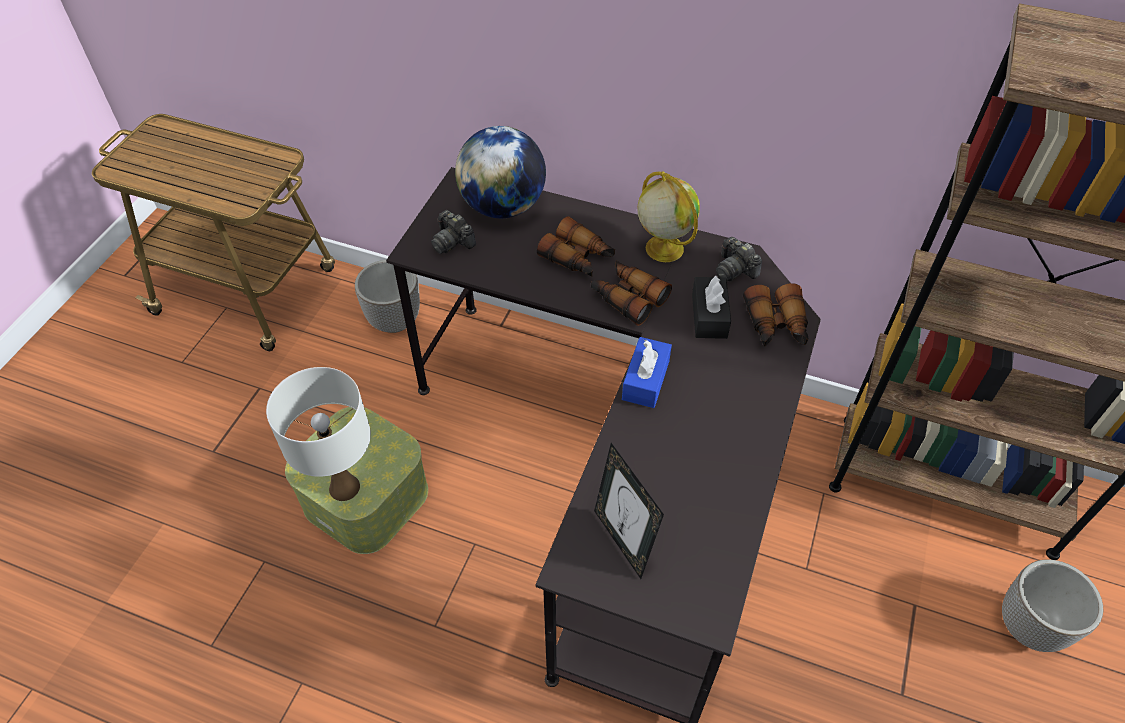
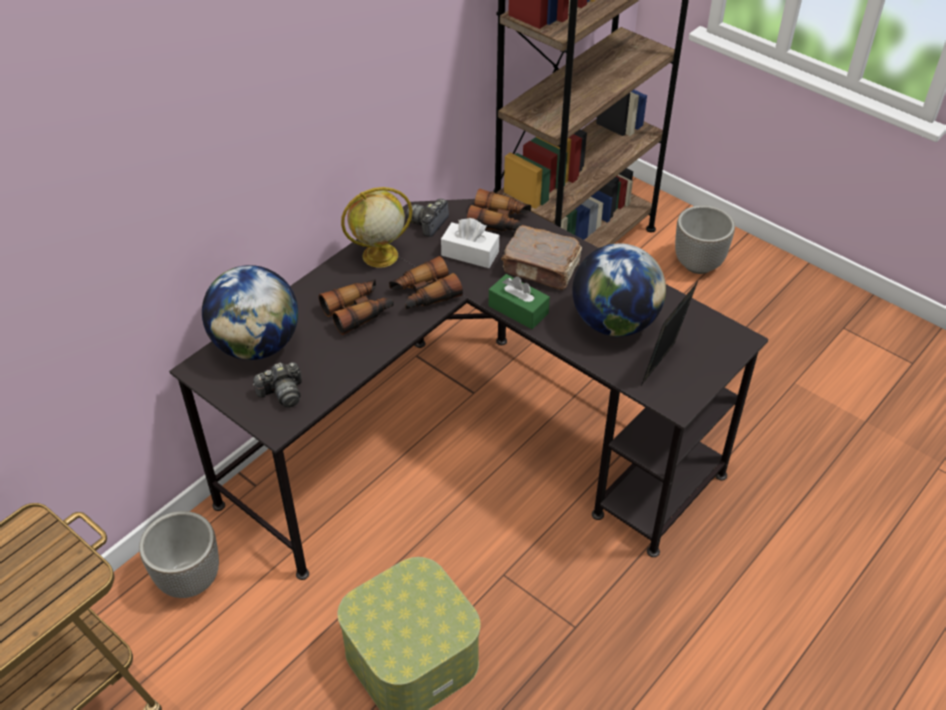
camera: 70 degrees left, 5 degrees down
white table lamp [266,367,371,501] -> none
picture frame [594,443,664,579] -> picture frame turned 135 degrees clockwise [641,281,698,385]
blue tissue box [622,337,672,408] -> green tissue box [489,274,550,329]
black tissue box [692,275,731,339] -> white tissue box [441,218,499,268]
camera [716,237,762,281] -> camera turned 135 degrees clockwise [406,199,449,237]
none -> brown book [501,225,582,290]
none -> globe [572,243,666,336]

